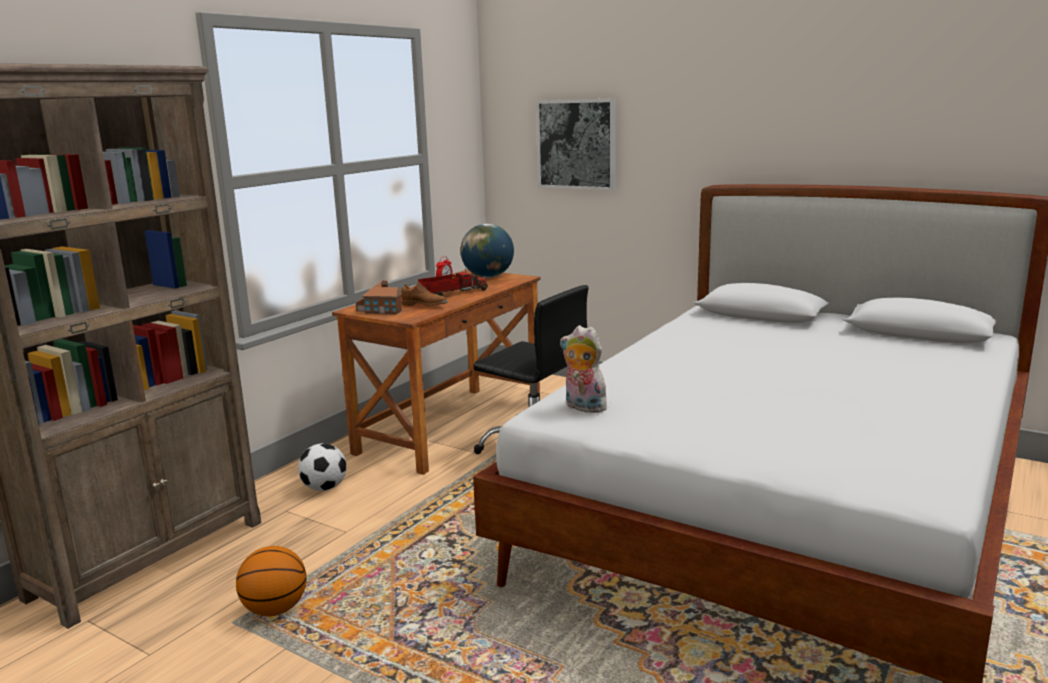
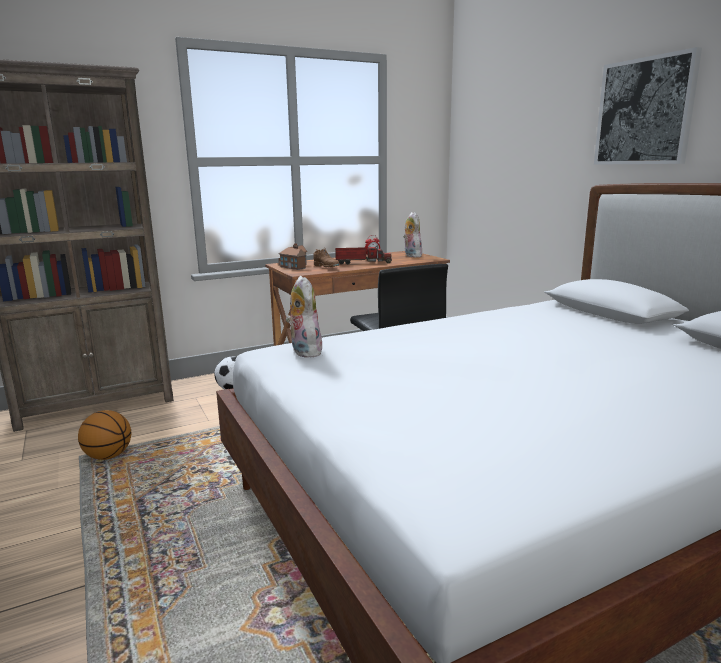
camera: 30 degrees right, 0 degrees up
globe [460,224,514,278] -> plush toy [403,212,422,257]
picture [536,98,616,190] -> picture moved to [594,47,702,165]

